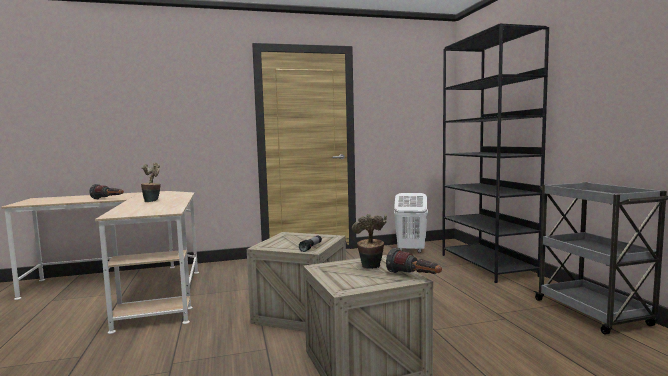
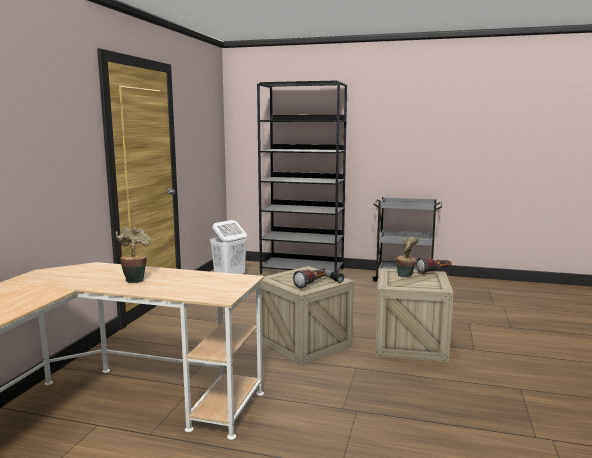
camera: 60 degrees left, 5 degrees up
flashlight [89,184,124,199] -> flashlight moved to [293,269,326,289]

